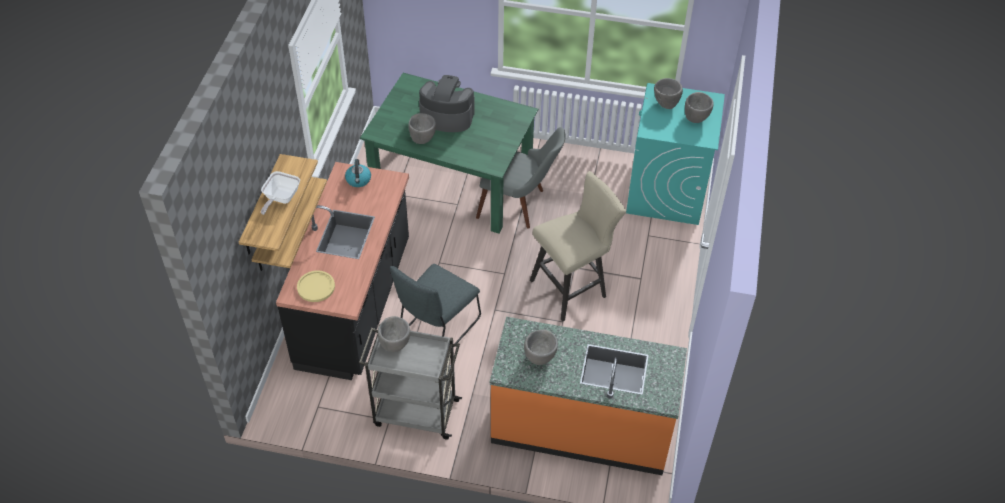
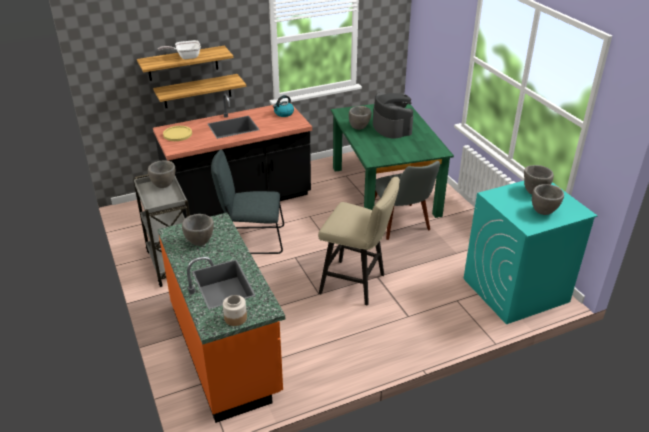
camera: 55 degrees right, 15 degrees down
none -> jar [223,295,247,326]

